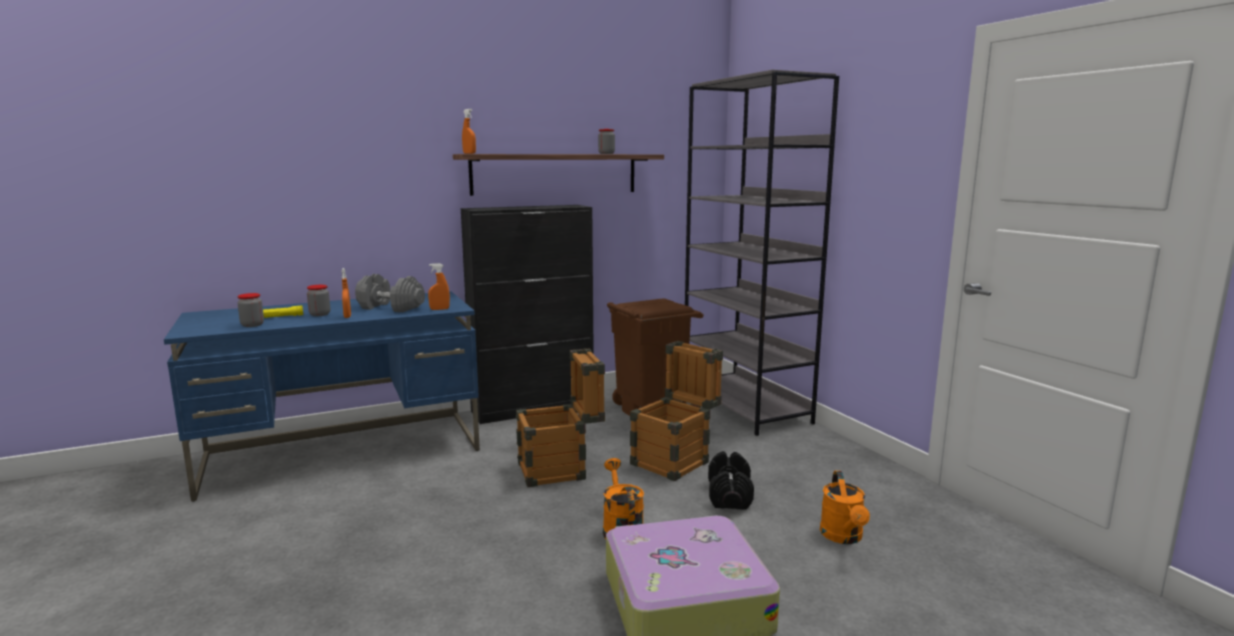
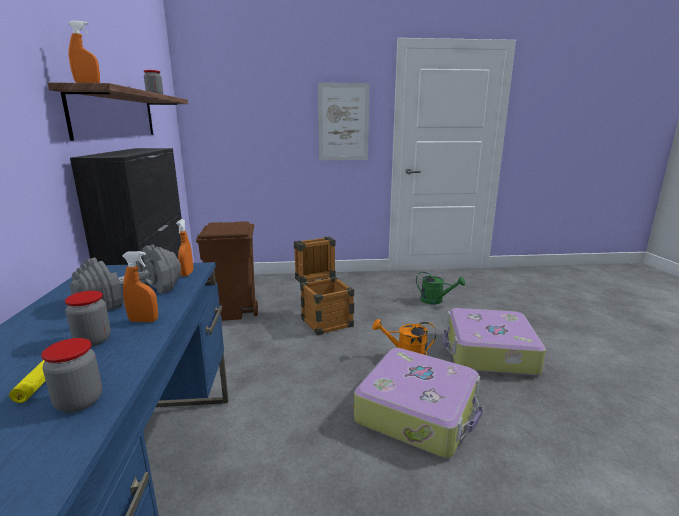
camera: 70 degrees left, 5 degrees up
crate [516,349,605,487] -> none
grey bookcase [685,70,839,436] -> none
black dumbbell [708,451,754,510] -> none
orange watering can [820,471,870,544] -> green watering can [416,272,465,305]
none -> picture [318,83,370,160]
none -> suitcase [354,348,483,458]

